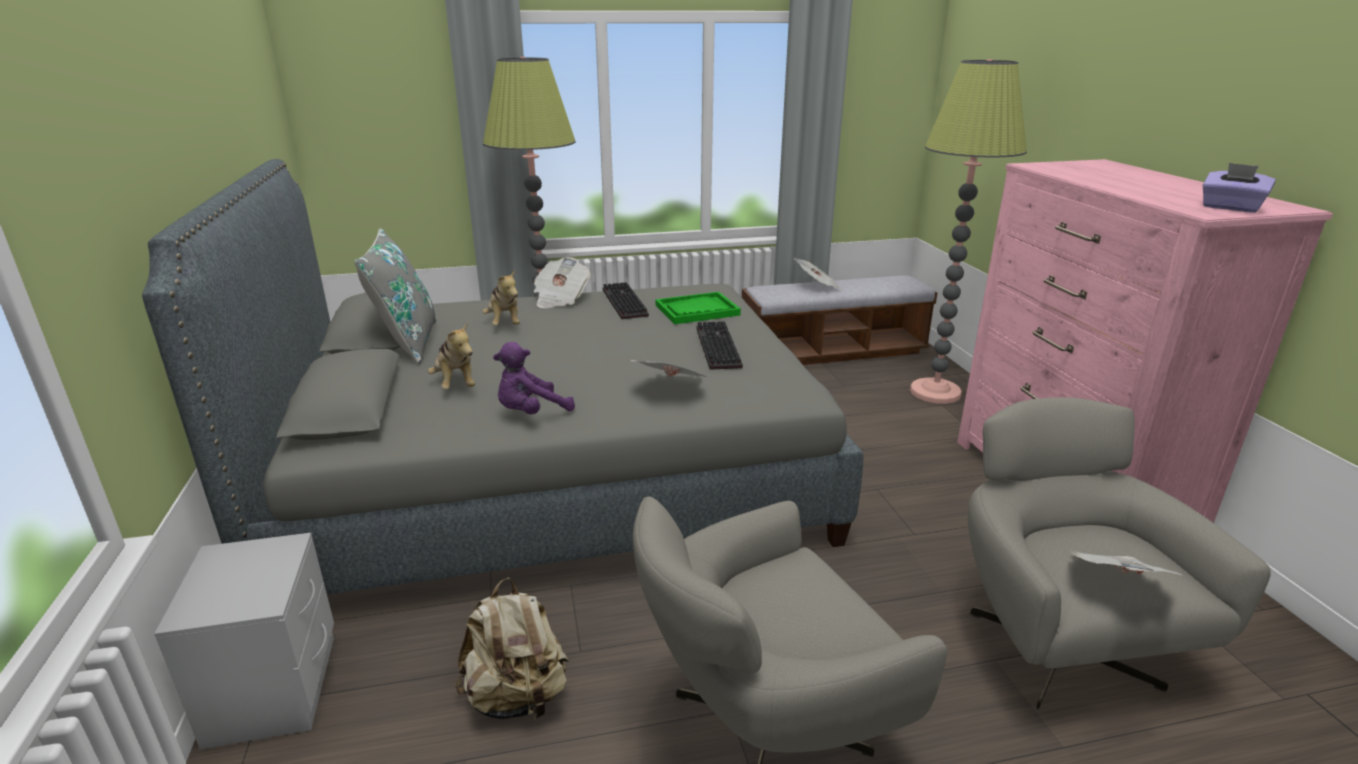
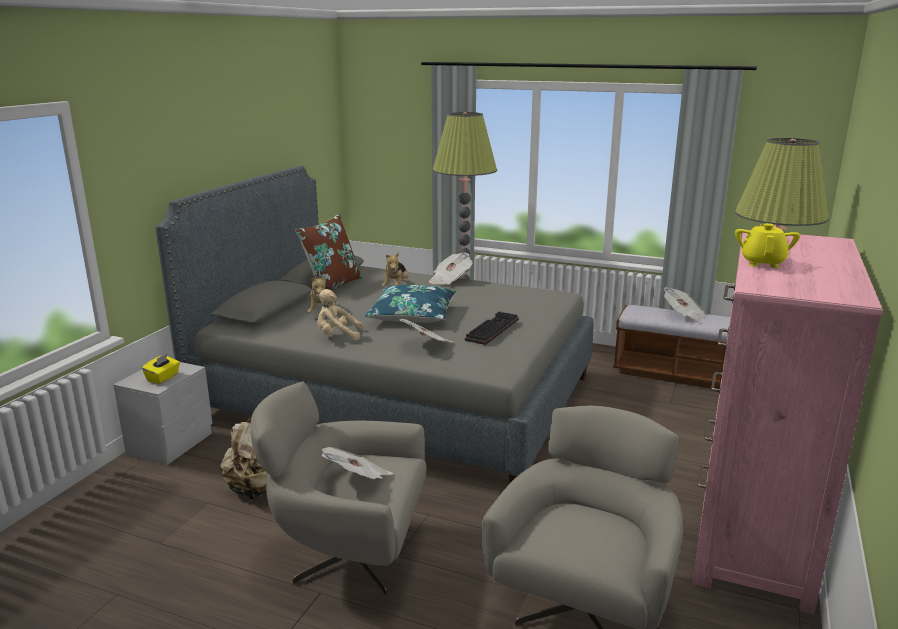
camera: 35 degrees right, 5 degrees down
grey pillow [354,228,436,365] -> brown pillow [295,214,363,290]
purple plush toy [493,342,575,414] -> beige plush toy [316,289,362,341]
keyboard [603,282,649,319] -> none
green tray [656,292,741,324] -> none
newspaper [1070,551,1182,575] -> newspaper moved to [321,447,393,479]
purple tissue box [1203,163,1276,213] -> none
none -> yellow tissue box [142,353,180,384]
none -> blue pillow [365,285,457,323]
none -> yellow teapot [735,223,800,268]

